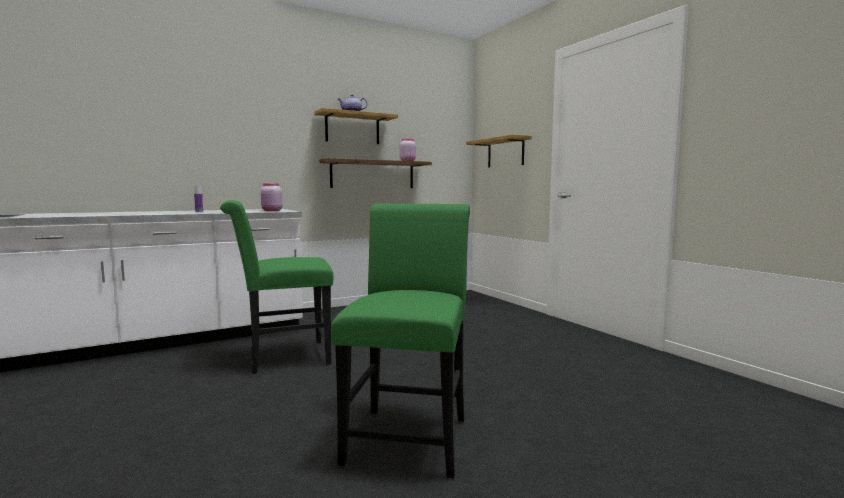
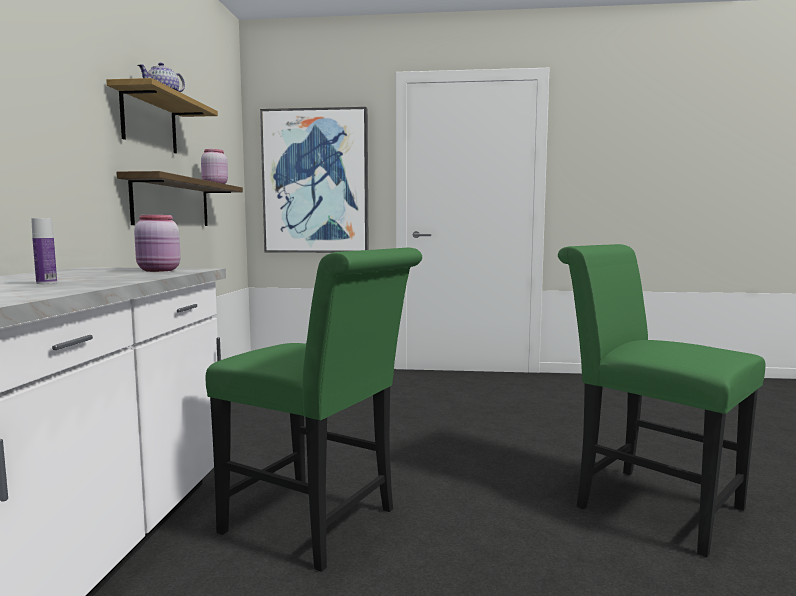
camera: 55 degrees left, 0 degrees up
green chair [220,200,334,374] -> green chair turned 75 degrees counterclockwise [206,248,422,572]
shelf [466,134,532,167] -> picture [260,107,369,253]

